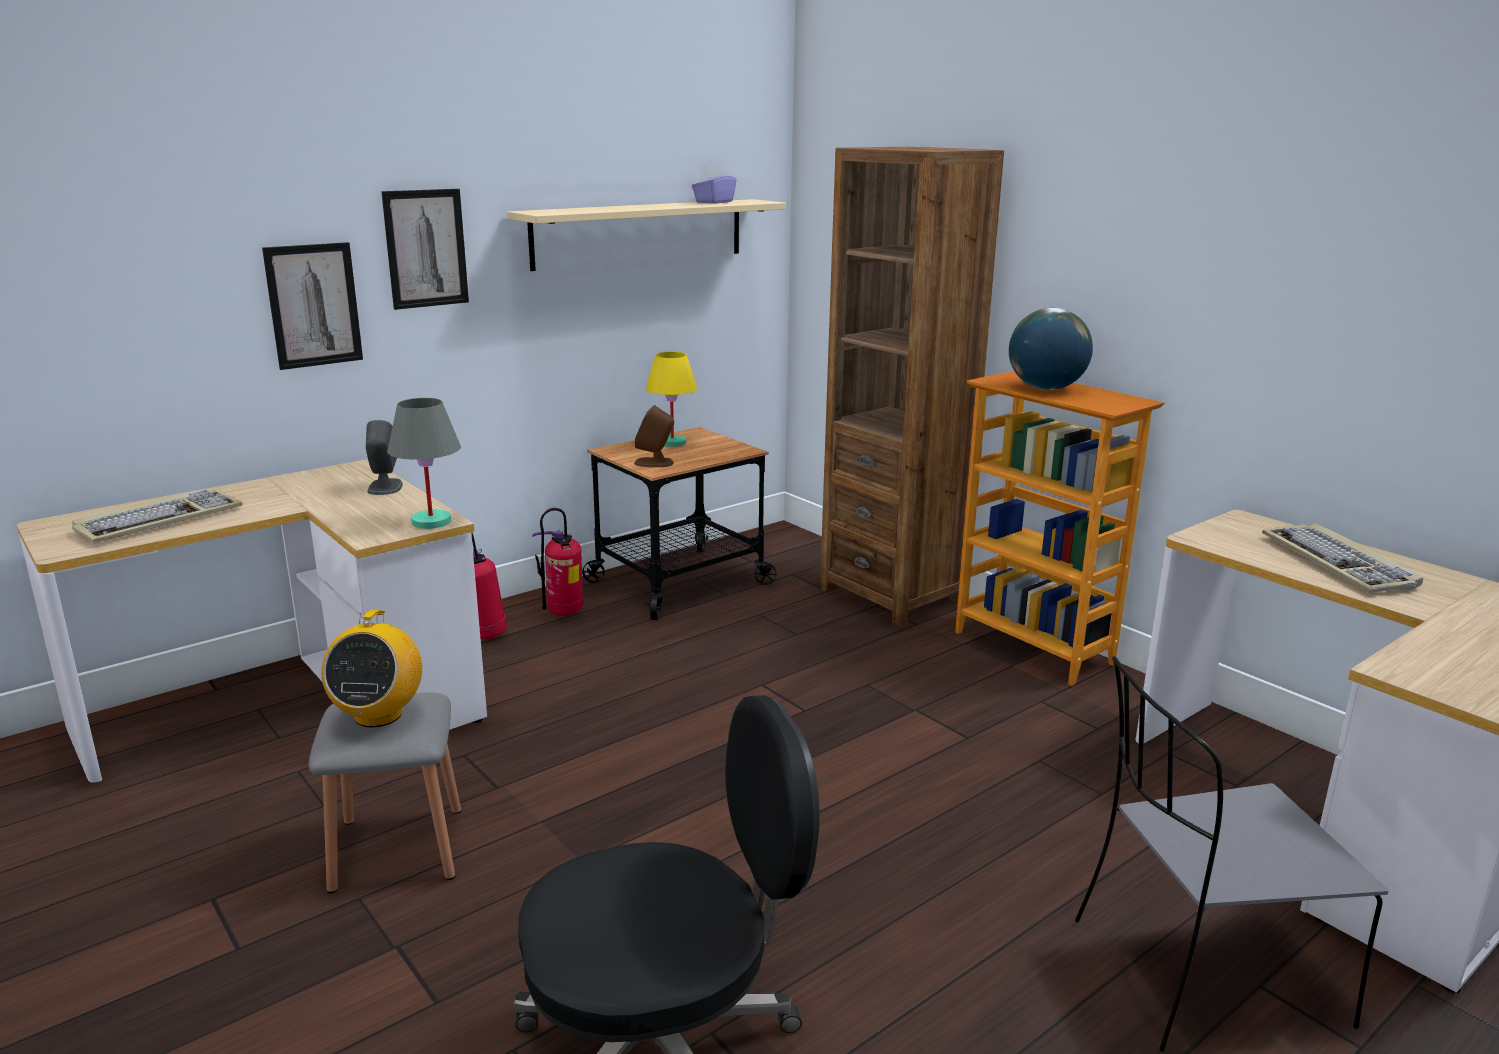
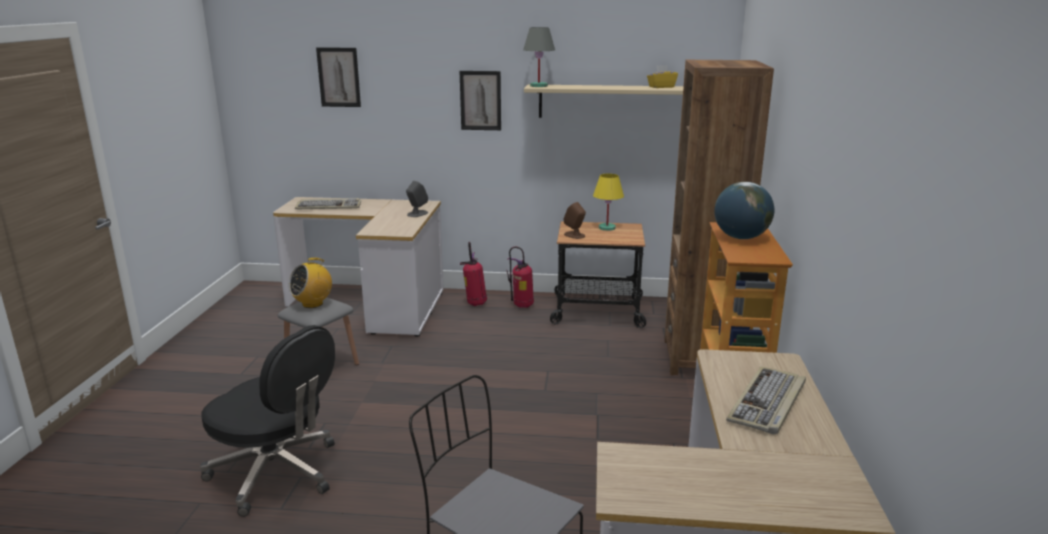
camera: 45 degrees right, 0 degrees up
picture [262,242,363,370] -> picture moved to [316,47,361,107]
grey table lamp [387,398,461,529] -> grey table lamp moved to [523,27,555,87]
purple tissue box [692,167,737,204] -> yellow tissue box [647,65,678,88]

